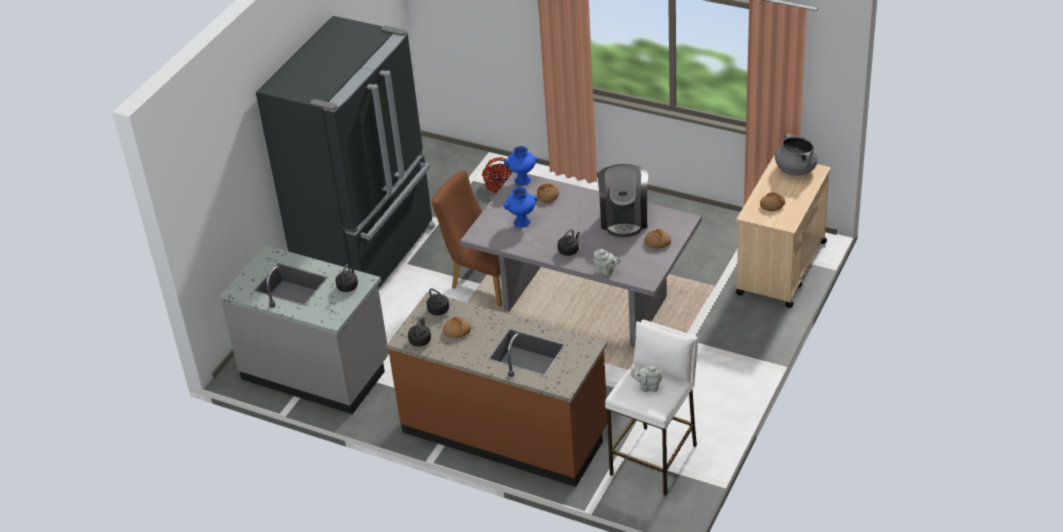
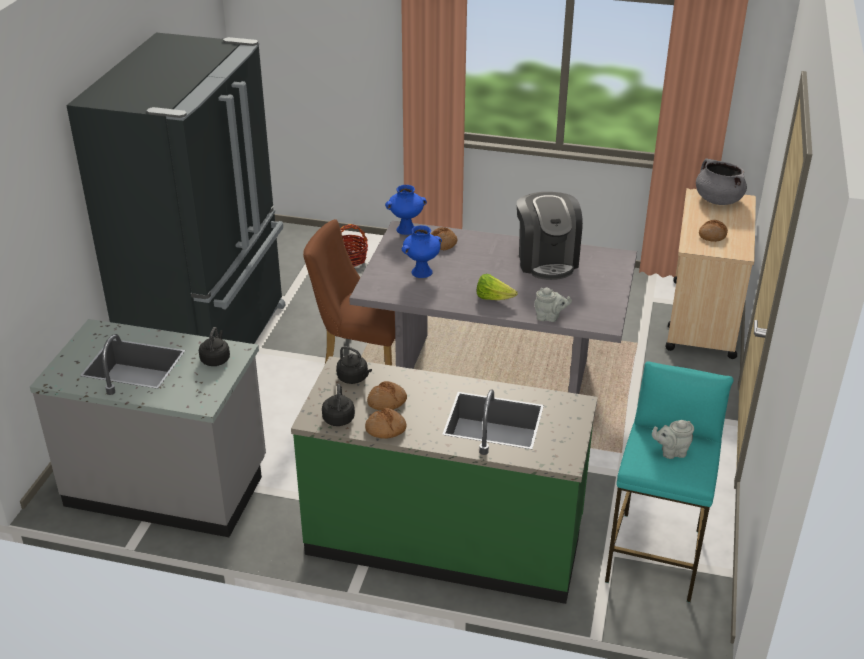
camera: 15 degrees left, 5 degrees down
brown counter [386,292,607,487] -> green counter [291,356,598,604]
black kettle [557,229,580,256] -> lettuce [476,274,518,300]
white stool [605,320,698,496] -> turquoise stool [605,362,734,602]
bread [644,229,671,248] -> bread moved to [365,408,406,439]

